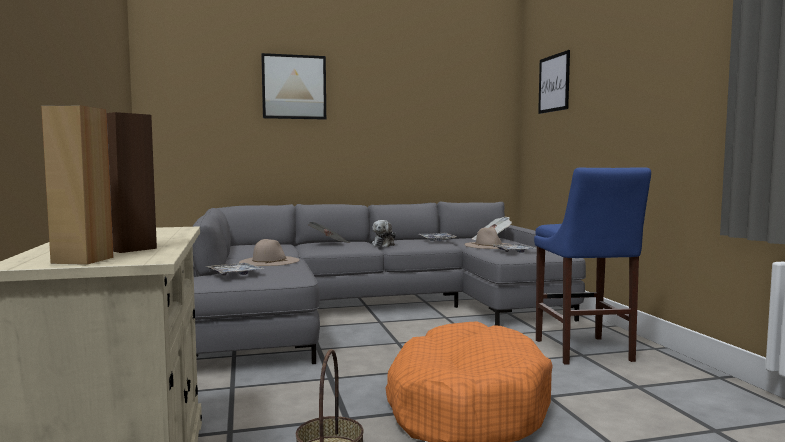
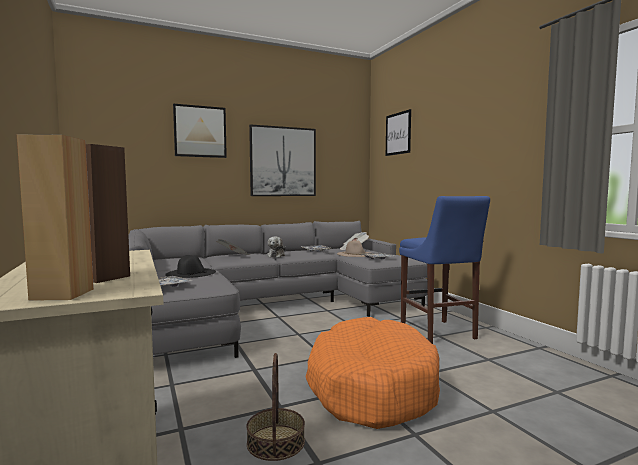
camera: 10 degrees left, 0 degrees up
beige hat [239,239,300,266] -> black hat [165,255,216,278]
none -> picture [249,124,316,196]

